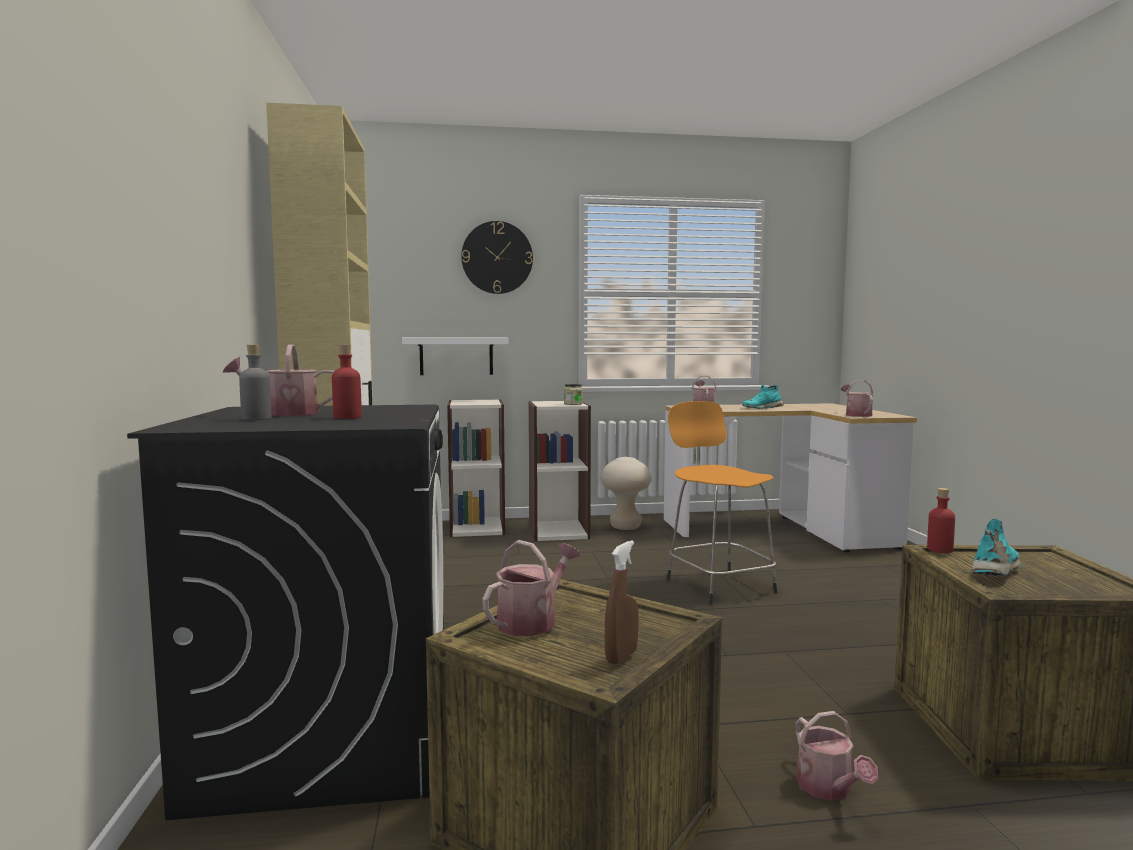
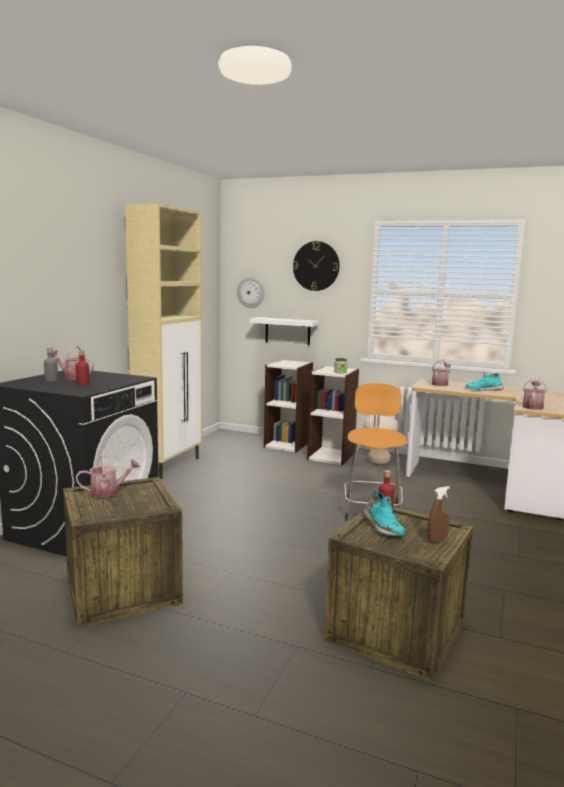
camera: 30 degrees right, 5 degrees up
brown spray bottle [605,540,639,664] -> brown spray bottle moved to [427,486,450,542]
watering can [795,711,878,801] -> none
turquoise shoe [971,519,1021,576] -> turquoise shoe turned 90 degrees clockwise [364,490,405,536]
none -> wall clock [237,277,265,308]

